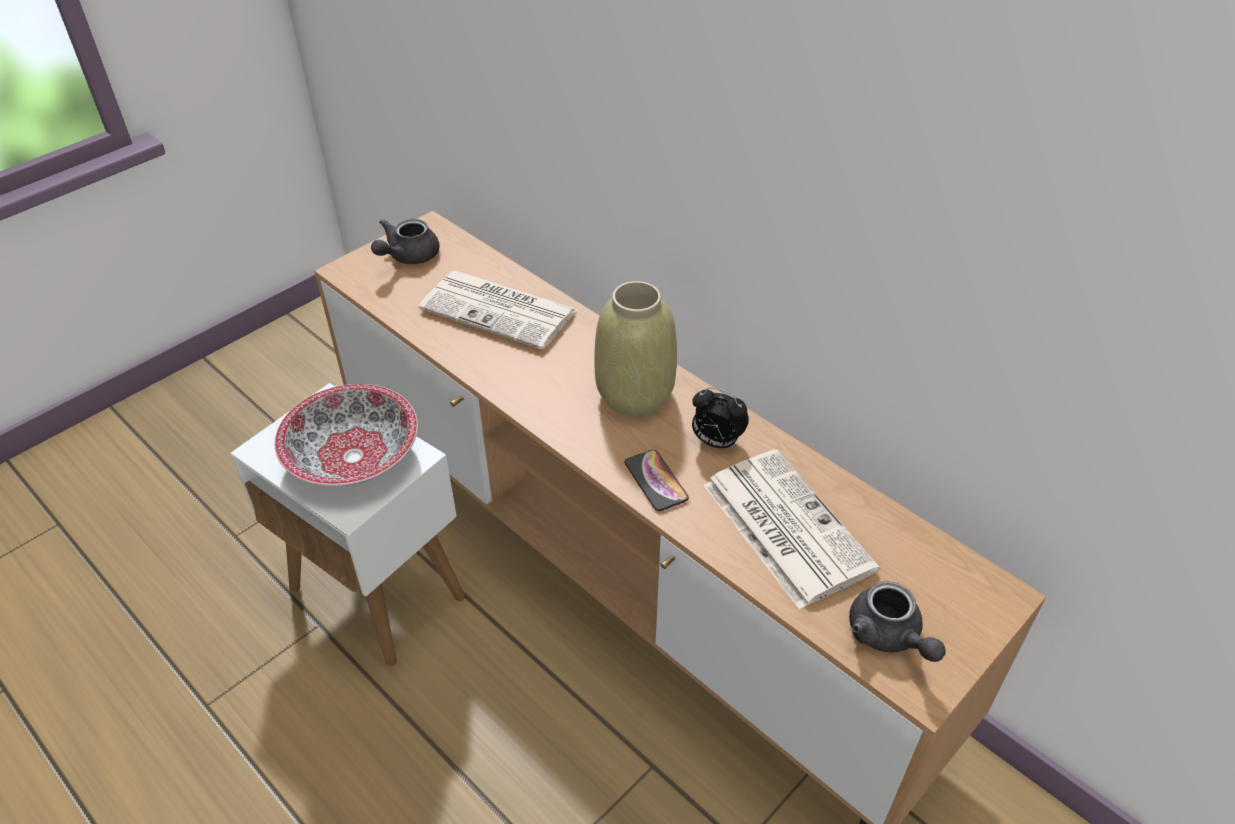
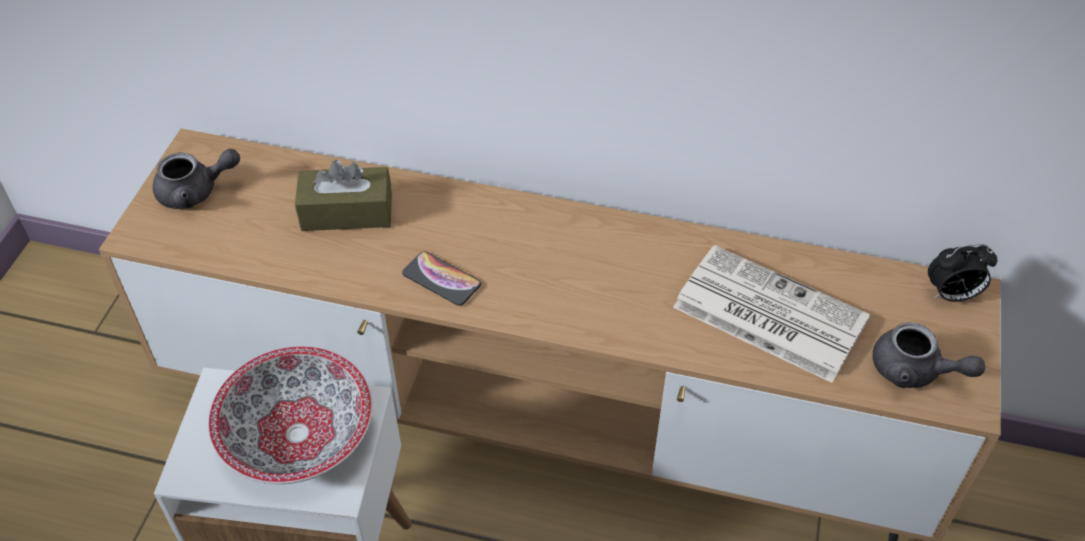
camera: 30 degrees left, 5 degrees up
grey teapot [371,219,439,264] -> grey teapot turned 105 degrees counterclockwise [153,149,240,209]
newspaper [419,271,578,350] -> brown tissue box [295,160,392,231]
beige vase [594,281,677,416] -> none
phone [625,450,689,511] -> phone moved to [402,251,481,306]
alarm clock [692,387,749,449] -> alarm clock moved to [928,244,997,302]

